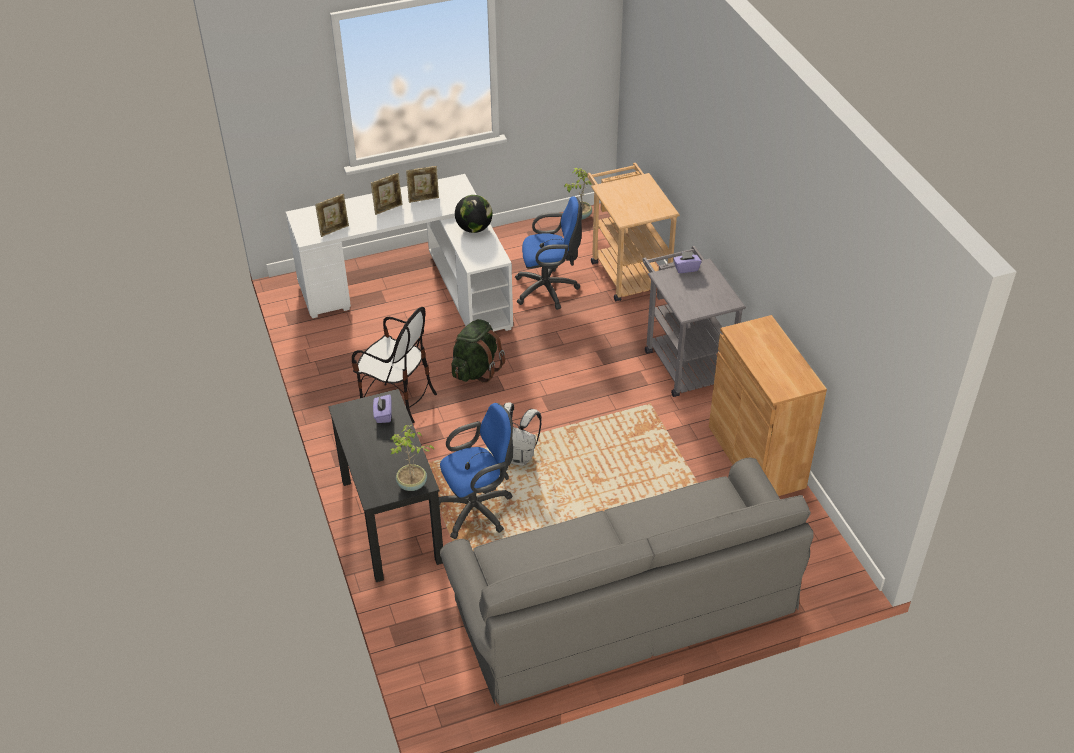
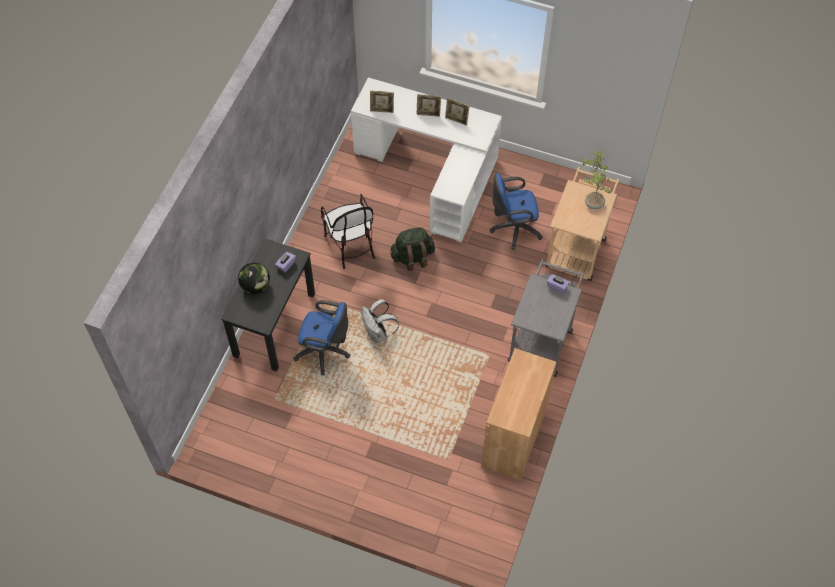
camera: 40 degrees right, 15 degrees up
potted plant [390,425,434,491] -> potted plant moved to [585,171,611,209]
grey sofa [440,458,814,706] -> none
globe [455,195,492,233] -> globe moved to [238,263,270,294]
blue office chair [515,196,582,310] -> blue office chair turned 135 degrees clockwise [490,173,543,250]

